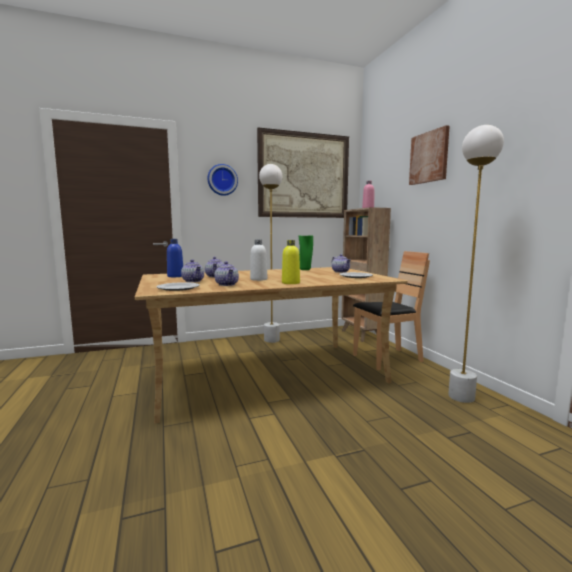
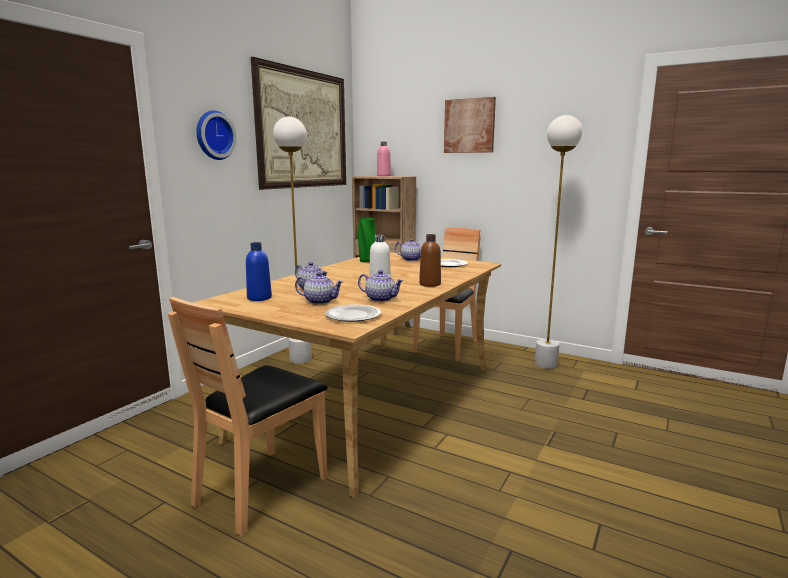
camera: 40 degrees left, 5 degrees up
yellow bottle [282,240,300,284] -> brown bottle [419,234,441,287]
none -> brown chair [168,297,328,536]

